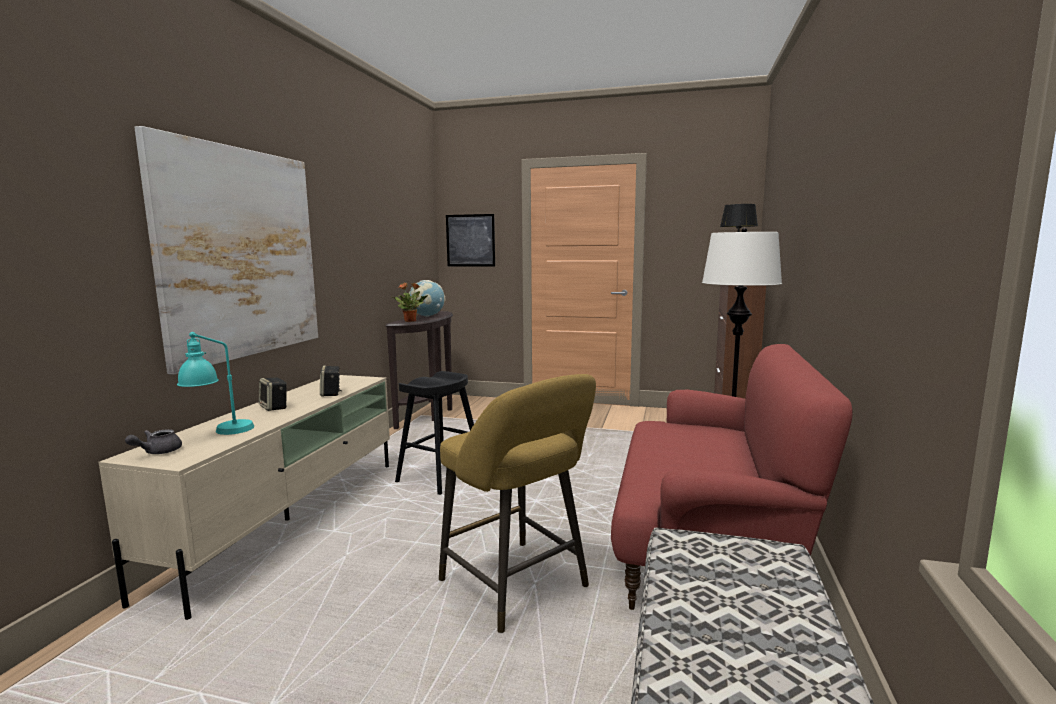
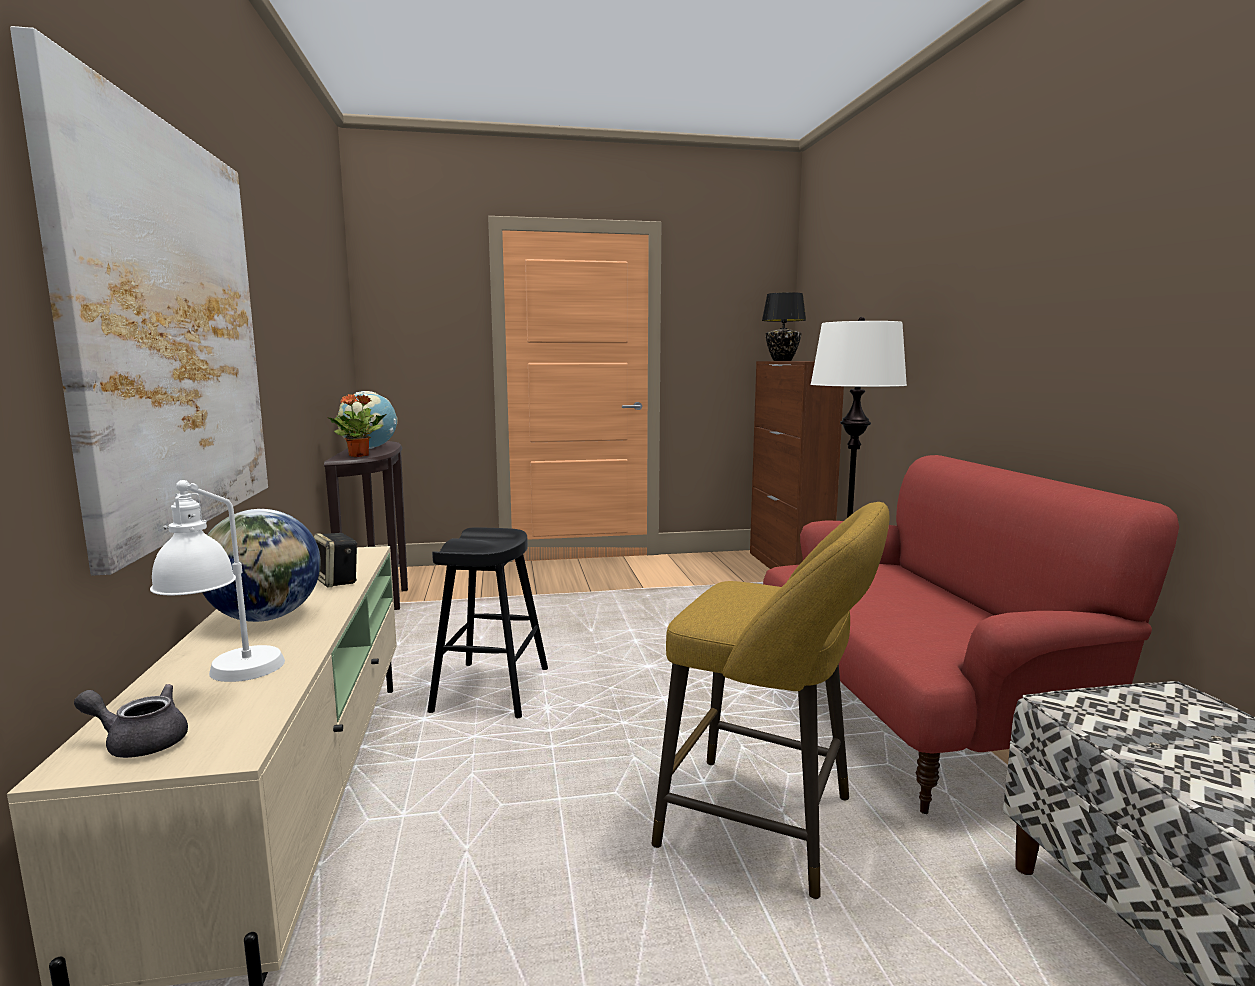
camera: 25 degrees left, 0 degrees up
grey teapot [125,429,182,454] -> grey teapot turned 90 degrees clockwise [74,684,188,758]
turquoise table lamp [177,332,254,435] -> white table lamp [150,480,285,682]
speaker [259,377,287,411] -> globe [202,509,321,622]
picture [446,214,495,266] -> none

